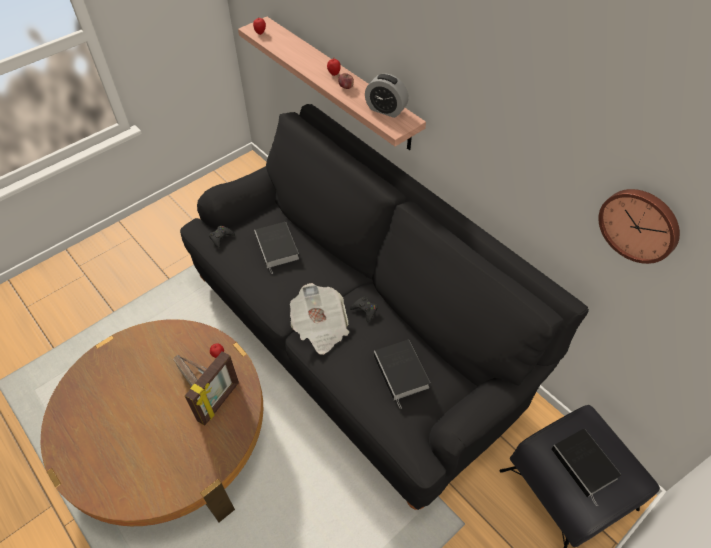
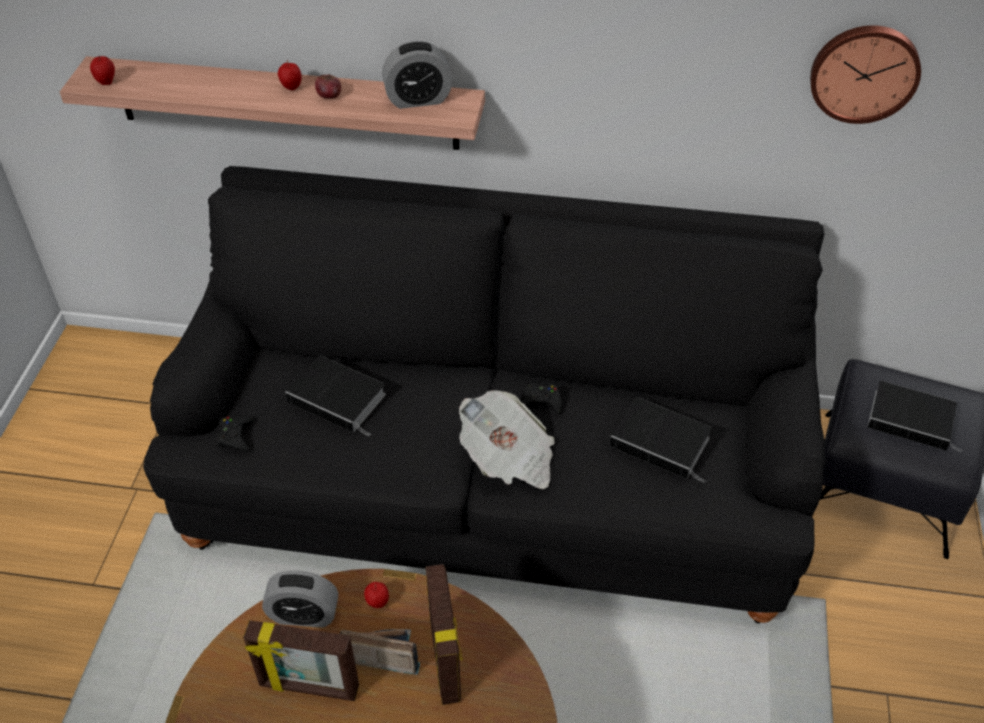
camera: 40 degrees left, 5 degrees down
none -> picture frame [243,620,359,701]
none -> alarm clock [262,570,338,627]

